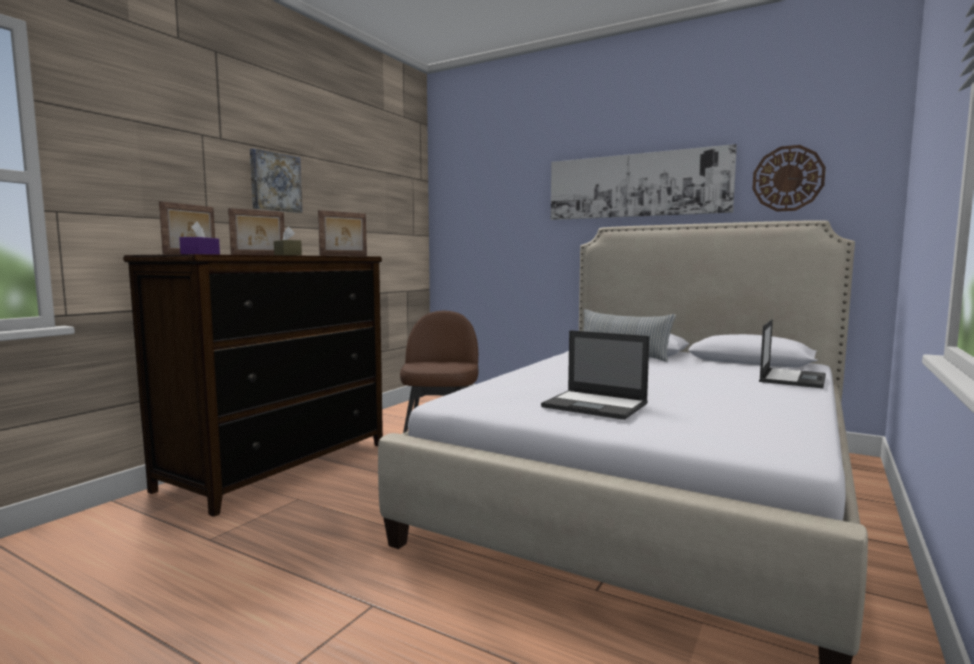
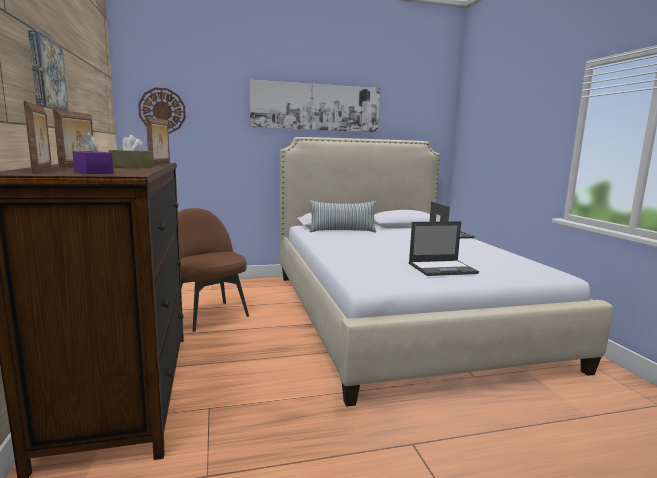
camera: 45 degrees left, 5 degrees up
wall clock [752,145,826,212] -> wall clock moved to [138,88,186,134]

